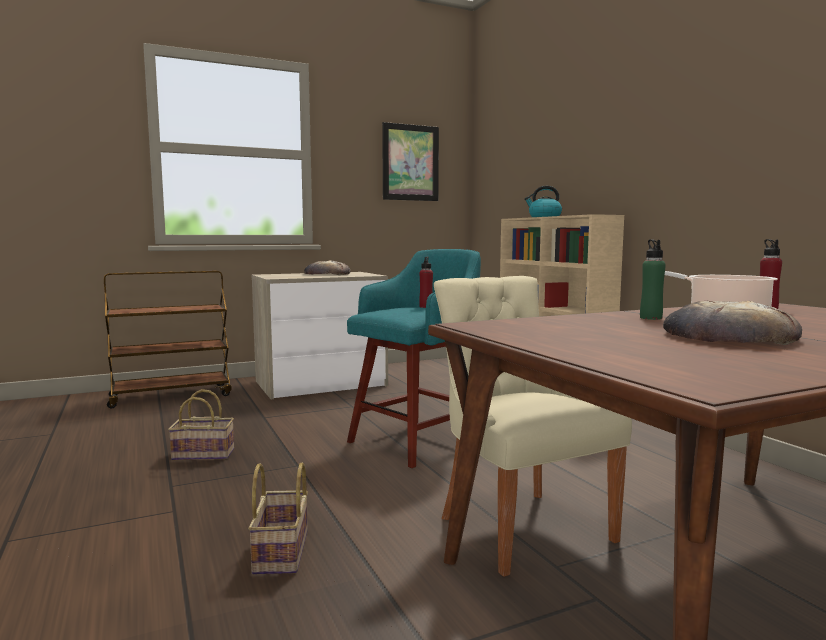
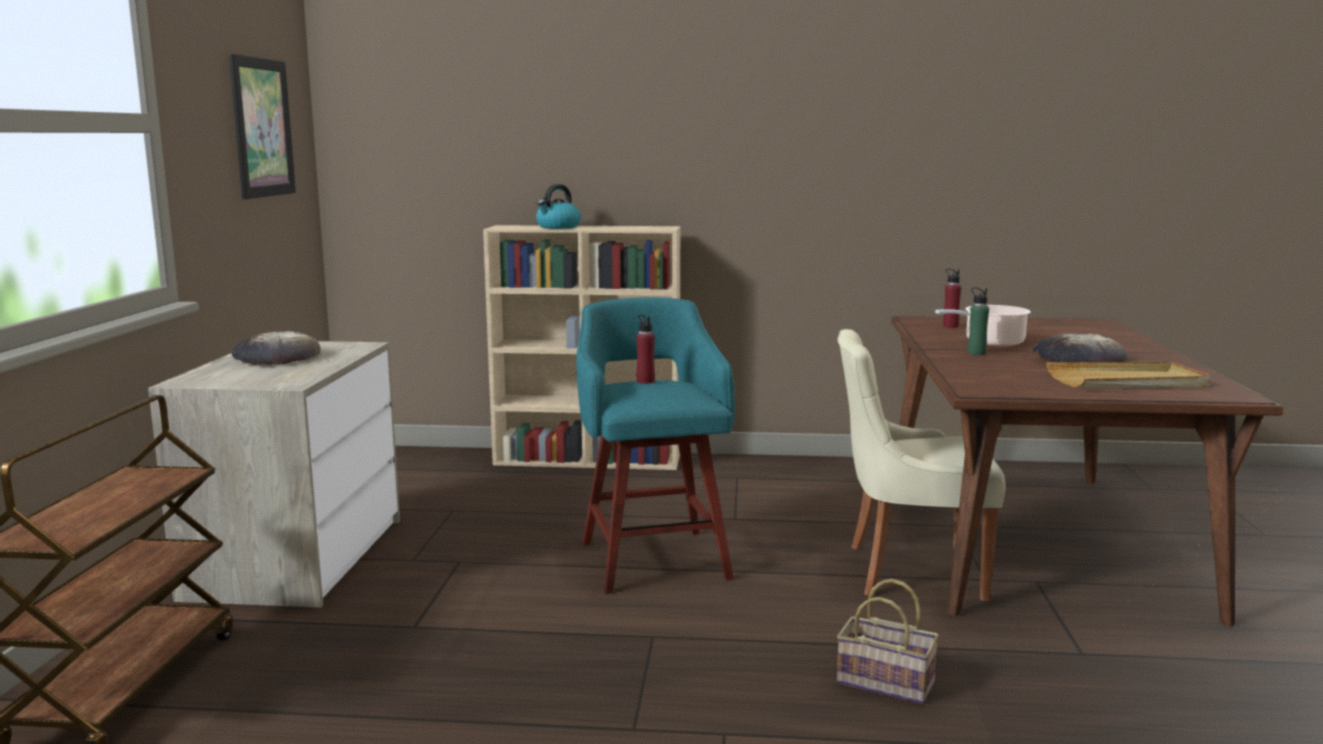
camera: 60 degrees left, 5 degrees up
basket [168,389,234,460] -> none
none -> beige tray [1046,362,1211,388]

